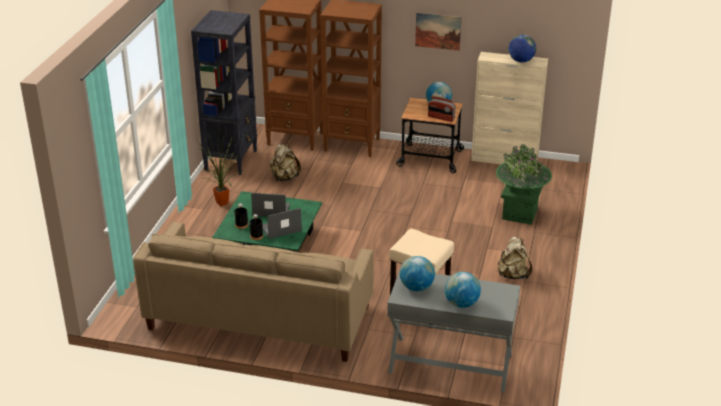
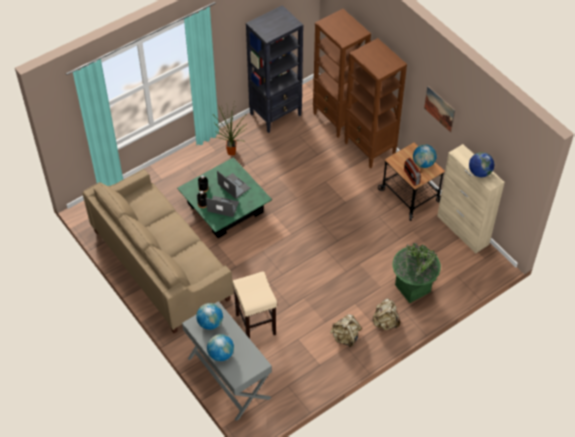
camera: 40 degrees right, 20 degrees up
beige backpack [269,143,301,182] -> beige backpack moved to [372,298,400,330]

